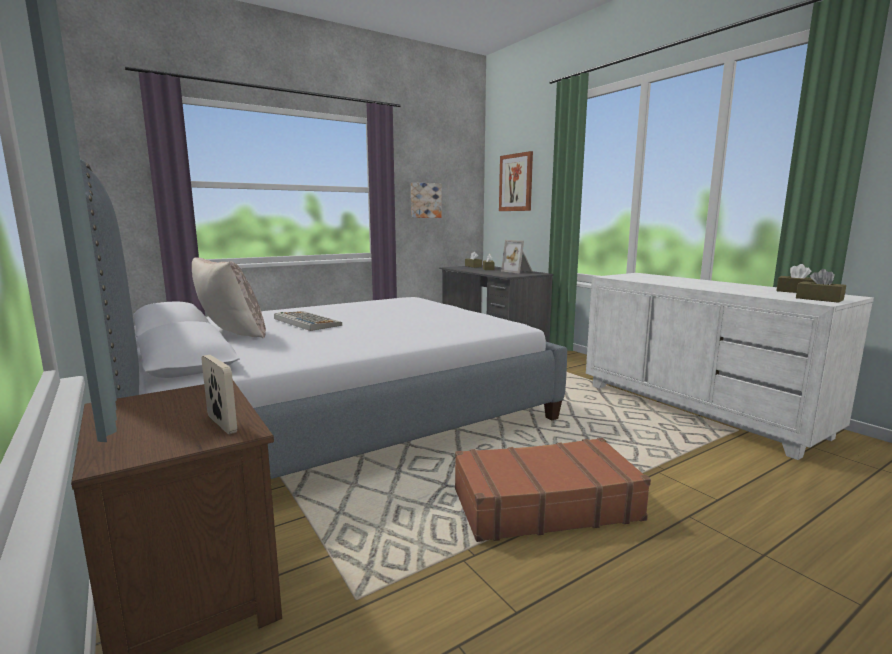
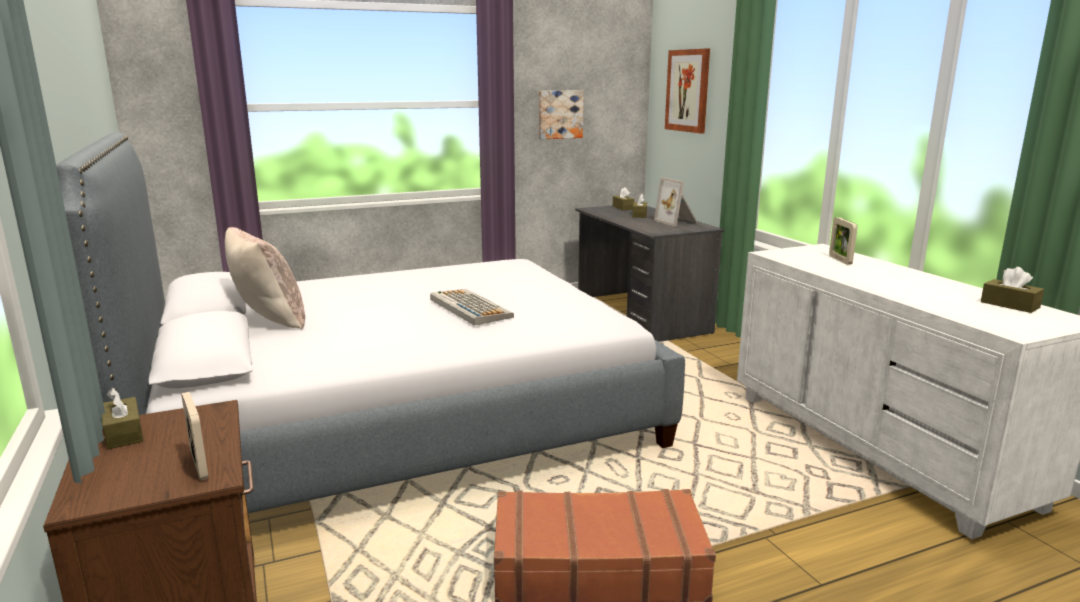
camera: 10 degrees right, 5 degrees up
keyboard [274,311,342,331] -> keyboard moved to [430,289,514,326]
brown tissue box [796,269,846,303] -> brown tissue box moved to [102,388,143,449]
none -> picture frame [829,217,857,265]

